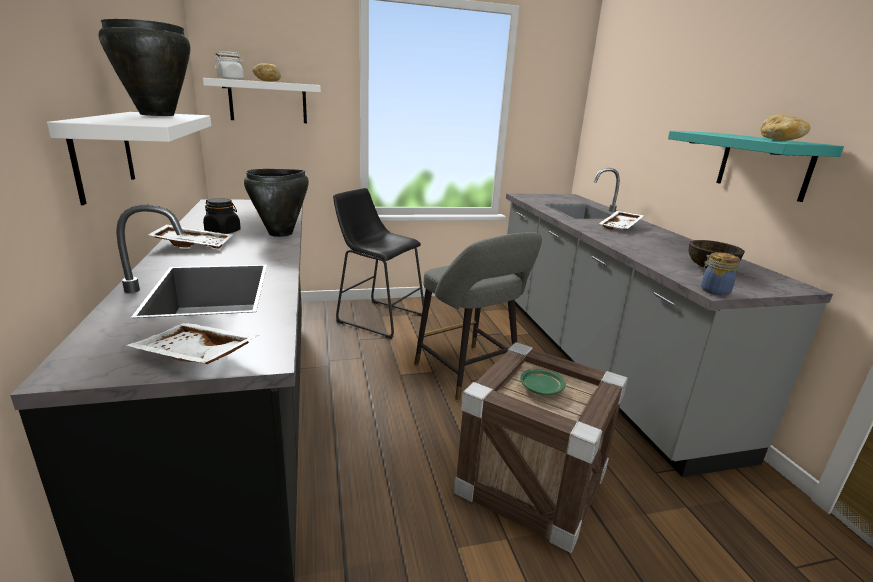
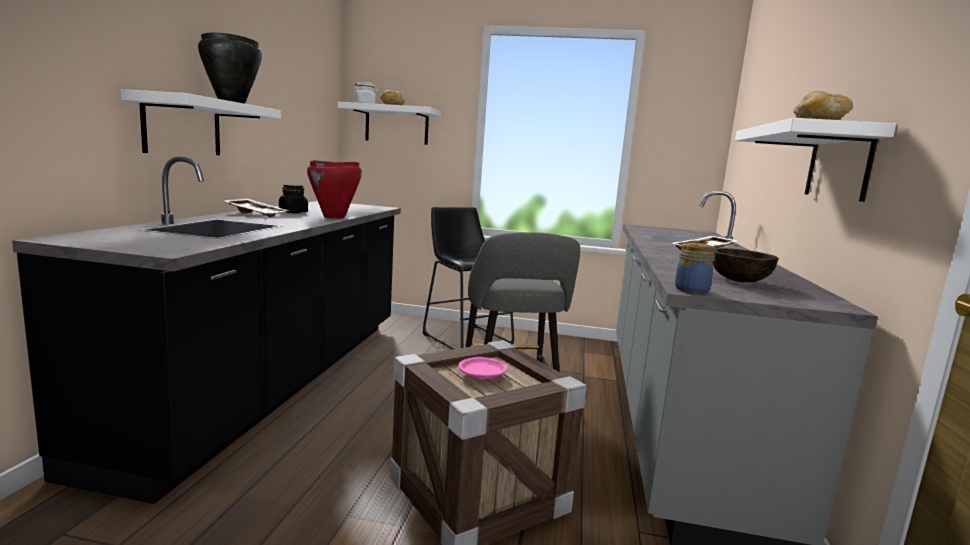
camera: 25 degrees right, 10 degrees down
white tray [126,323,259,364] -> none
black cooking pot [244,169,309,237] -> red cooking pot [307,160,362,219]
green plate [520,369,566,395] -> pink plate [458,357,508,379]
turquoise shelf [668,131,844,202] -> white shelf [735,118,896,202]

